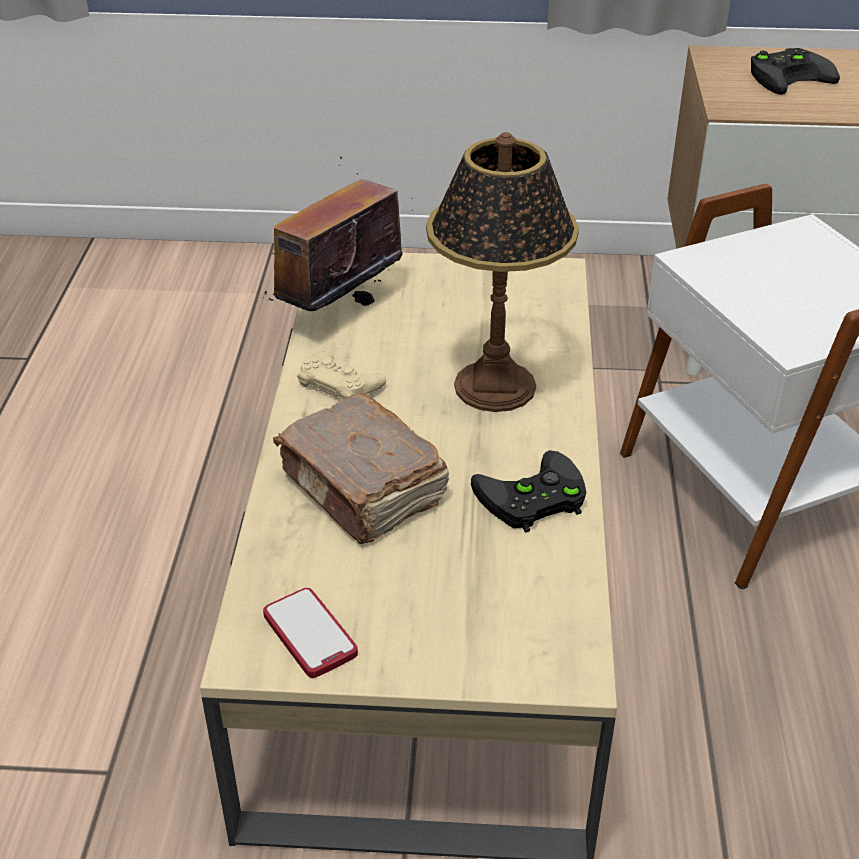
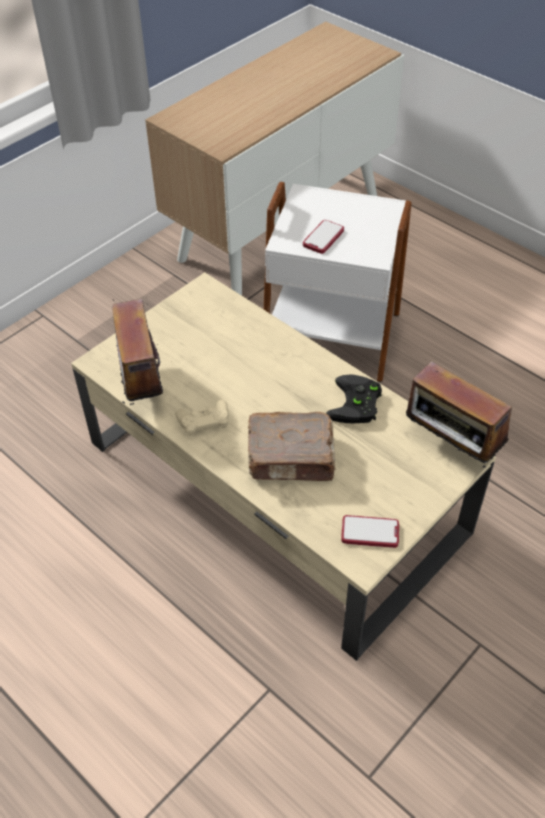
camera: 50 degrees left, 10 degrees up
table lamp [426,132,579,412] -> none
black game controller [751,48,840,95] -> none
none -> phone [303,220,344,254]
none -> radio [406,361,512,470]

